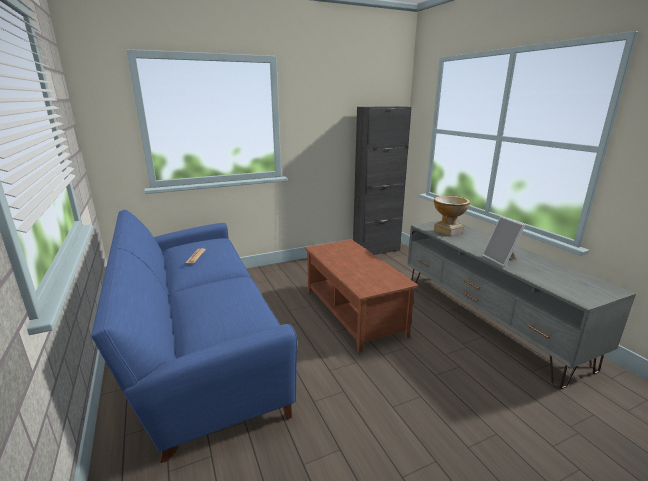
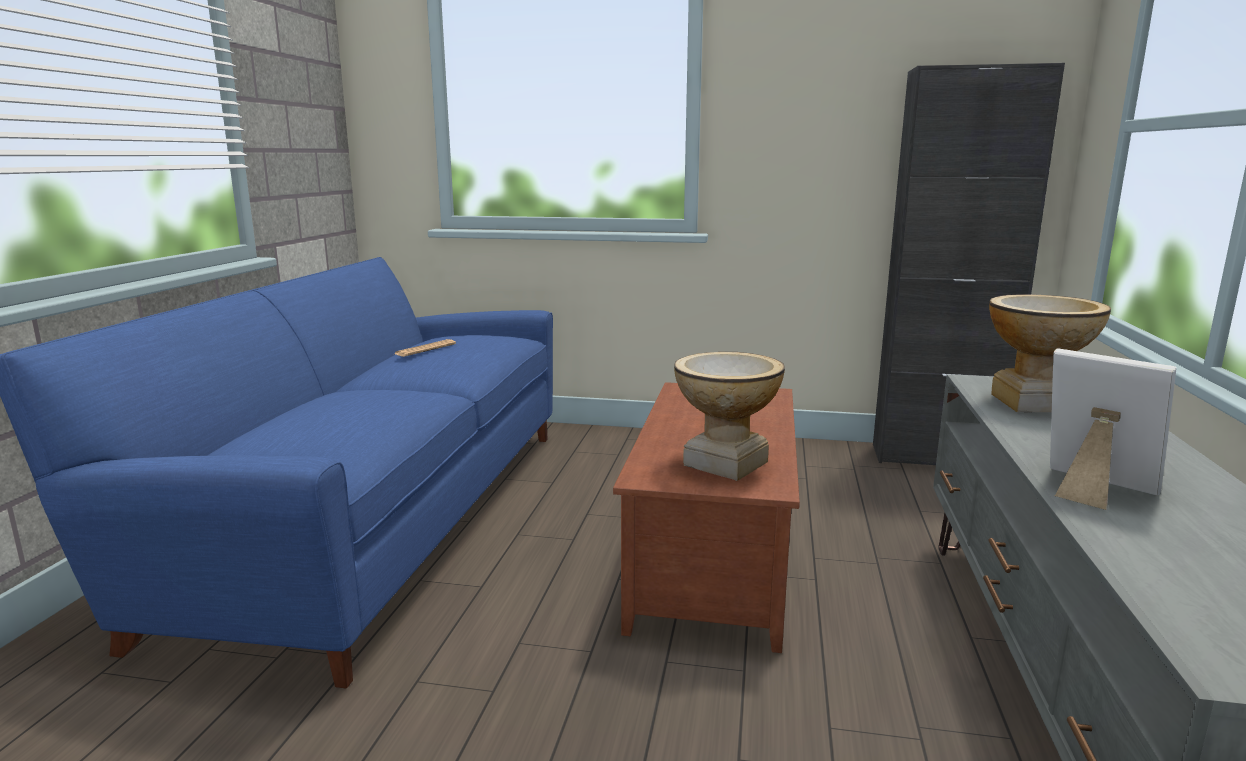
camera: 35 degrees right, 5 degrees down
picture frame [482,216,525,267] -> picture frame turned 120 degrees clockwise [1050,349,1177,510]
none -> vase [674,352,785,481]

